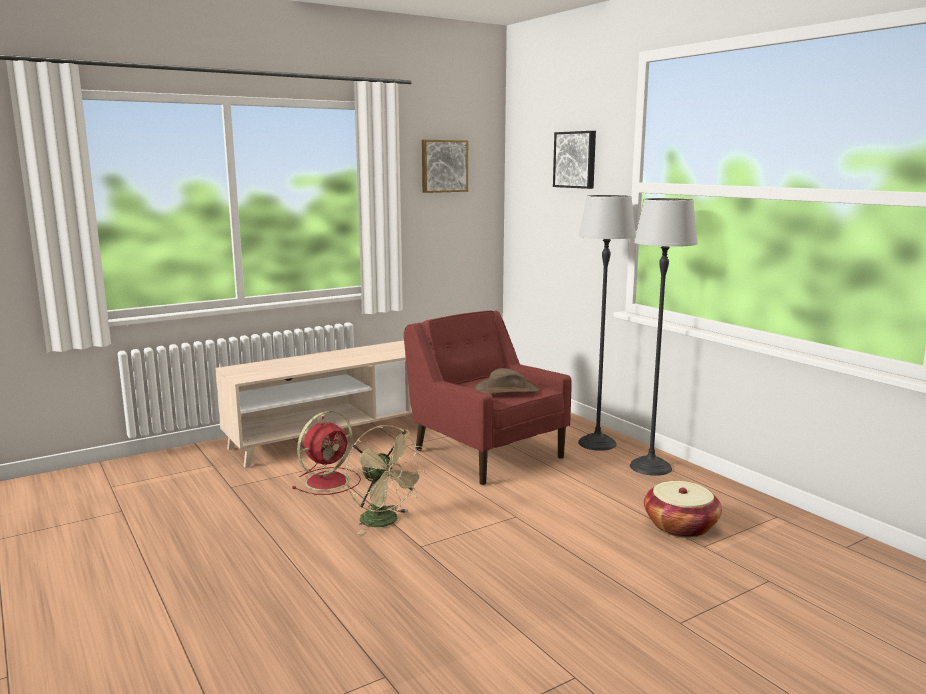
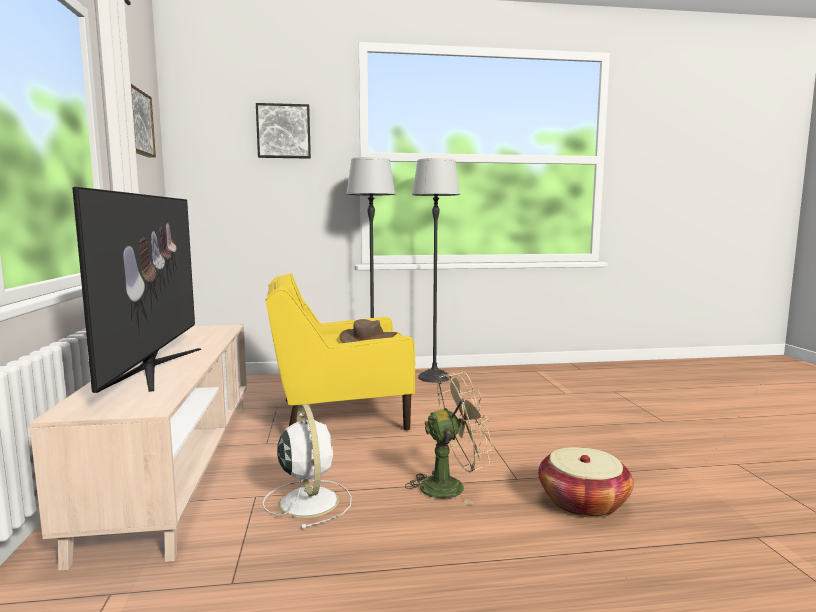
camera: 65 degrees left, 5 degrees down
red fan [292,411,361,495] -> white fan [263,404,352,529]
red armchair [404,311,572,485] -> yellow armchair [266,273,416,430]
basket [644,481,722,538] -> basket moved to [538,447,634,518]
none -> television [72,187,201,393]

